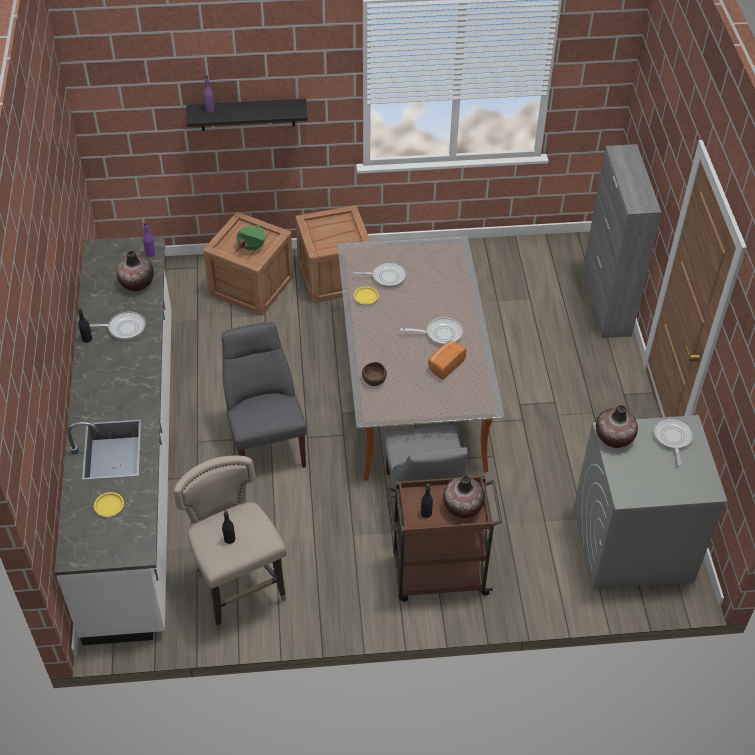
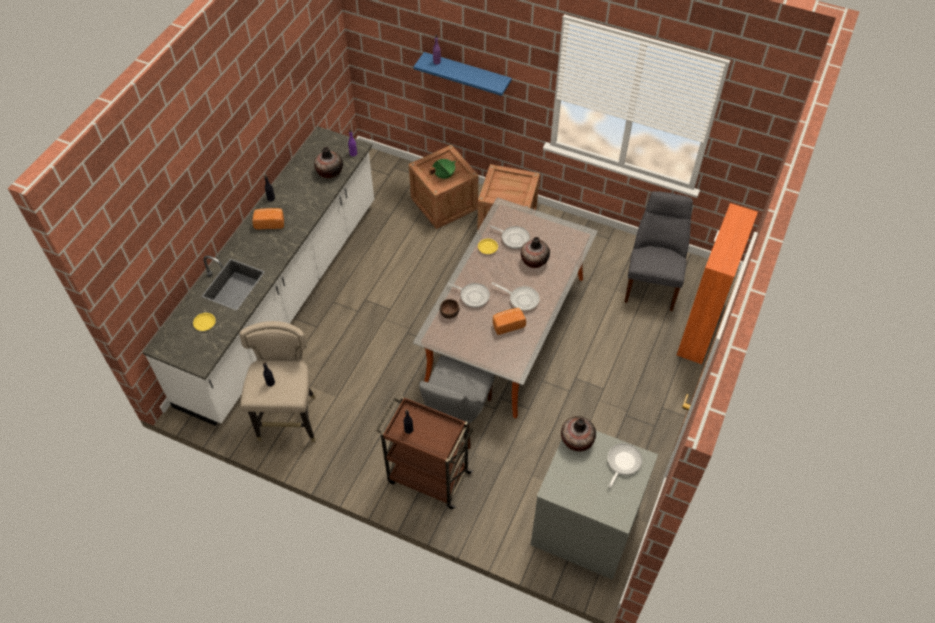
camera: 30 degrees right, 5 degrees up
frying pan [89,312,146,340] -> frying pan moved to [448,283,490,308]
black shelf [186,99,308,131] -> blue shelf [414,52,512,96]
grey chair [222,322,307,468] -> grey chair moved to [625,191,693,311]
vase [443,476,485,518] -> vase moved to [521,237,550,268]
grey cabinet [583,144,661,338] -> orange cabinet [677,203,758,364]
none -> bread [252,208,284,229]

